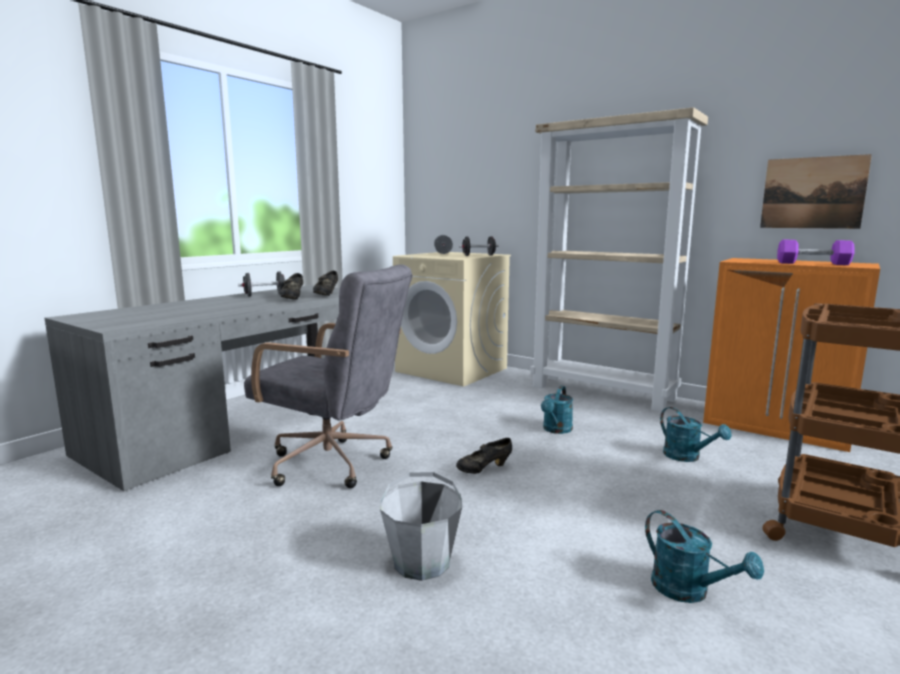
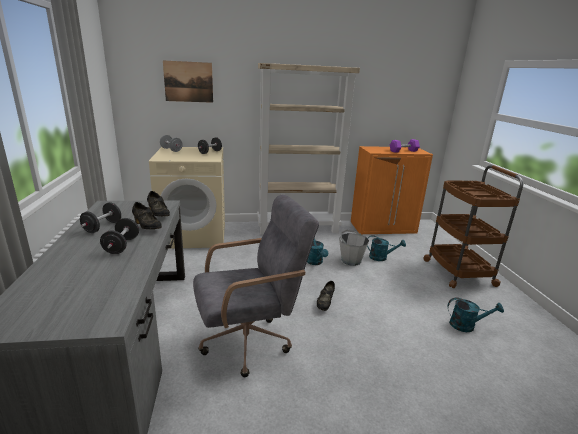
camera: 45 degrees left, 10 degrees up
grey bucket [380,472,462,581] -> grey bucket moved to [339,230,369,266]
picture [760,154,872,229] -> picture moved to [163,60,213,103]
none -> black dumbbell [100,218,139,254]

